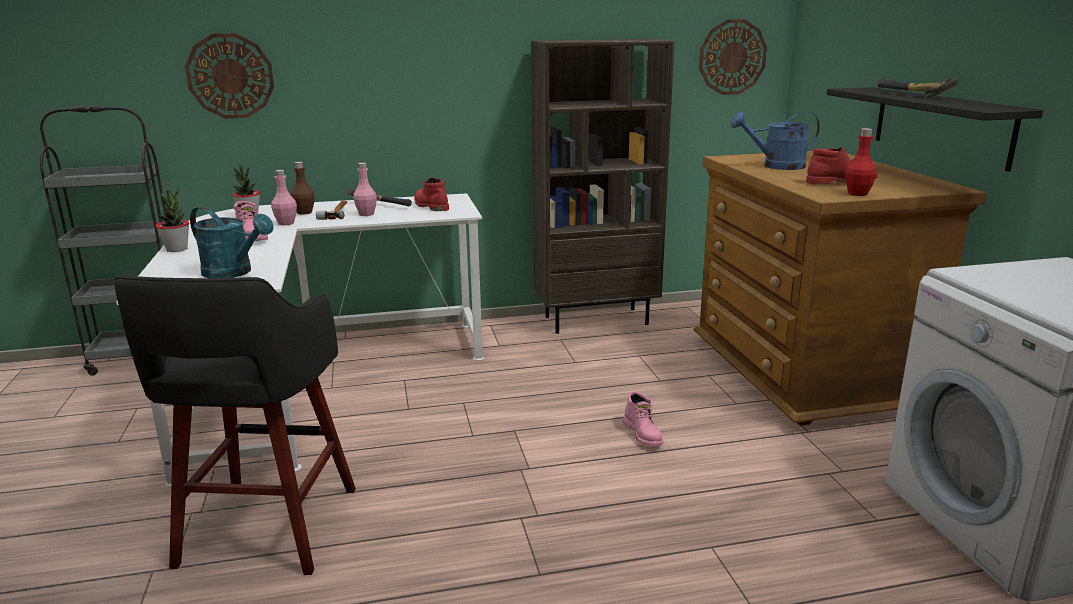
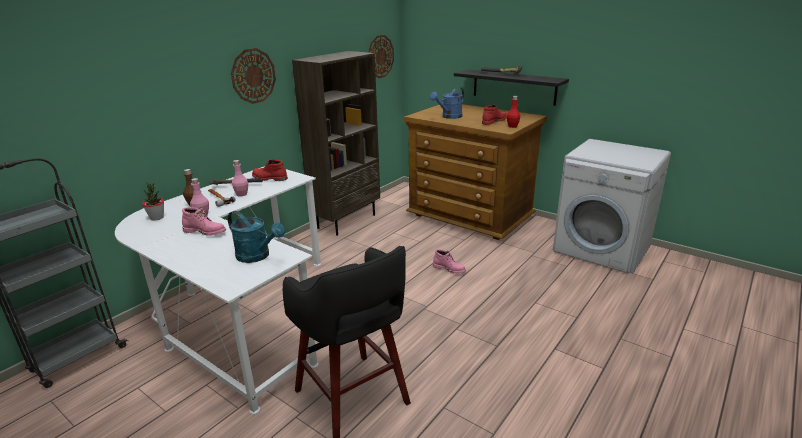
camera: 40 degrees left, 5 degrees up
potted plant [156,188,189,252] -> none
wall clock [185,33,274,119] -> wall clock moved to [231,48,276,104]
turquoise watering can [190,206,274,278] -> turquoise watering can turned 45 degrees clockwise [228,211,285,263]

